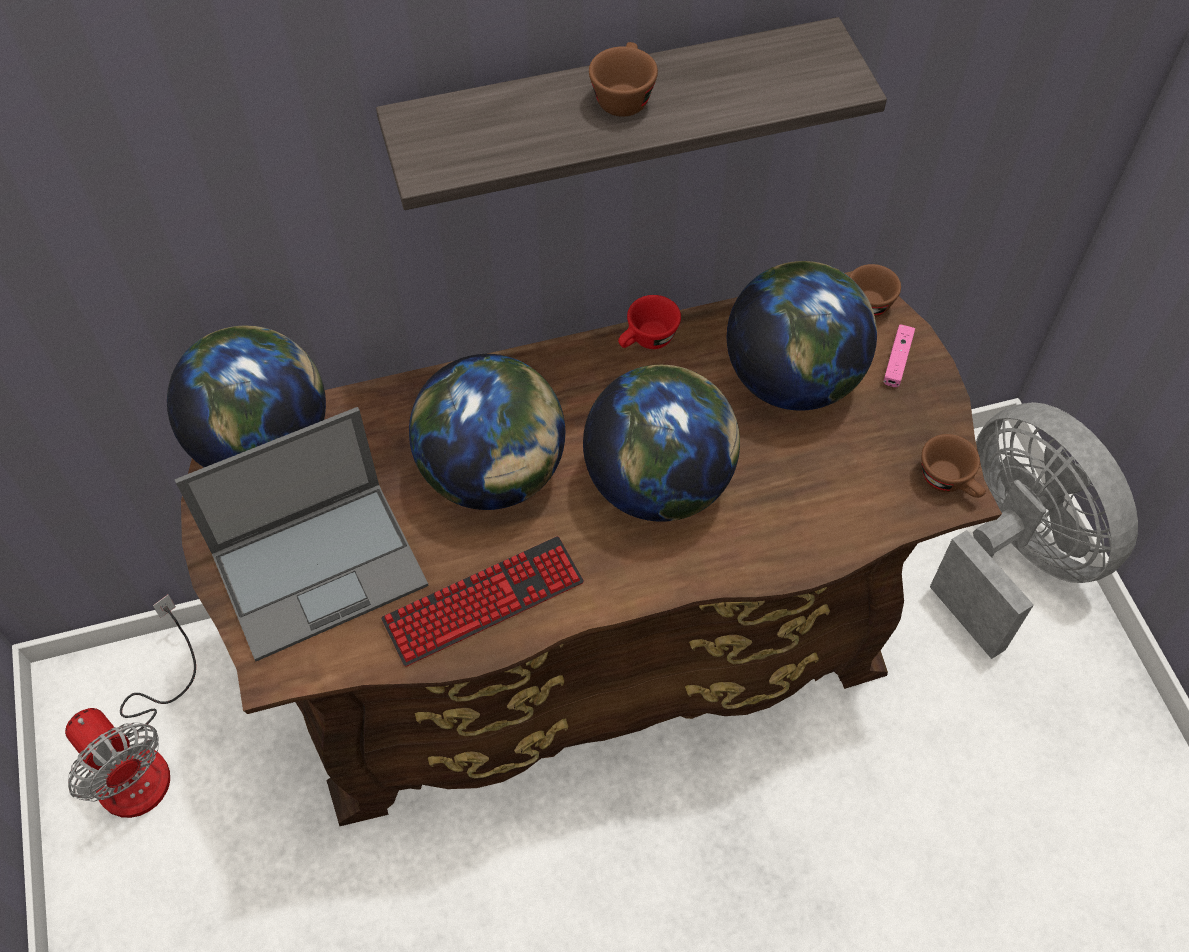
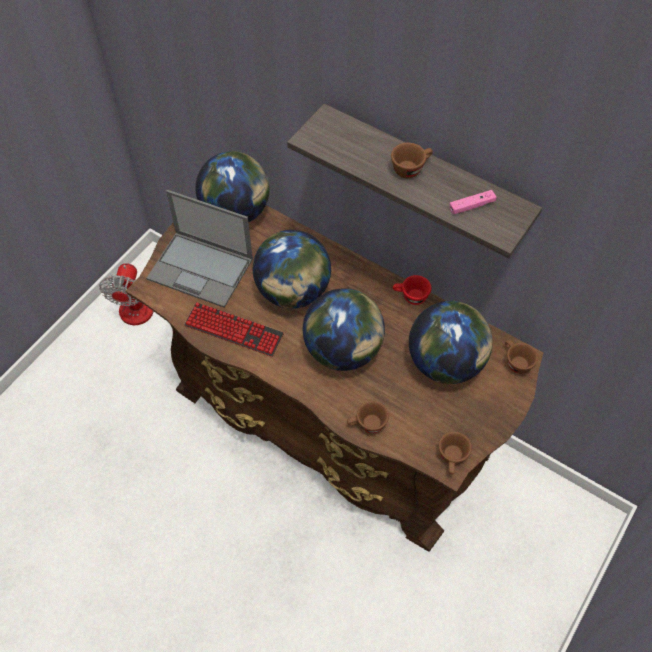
camera: 50 degrees right, 0 degrees up
pink game controller [883,324,915,387] -> pink game controller moved to [449,190,497,215]
grey fan [930,402,1138,659] -> none
none -> brown cup [347,401,389,433]

